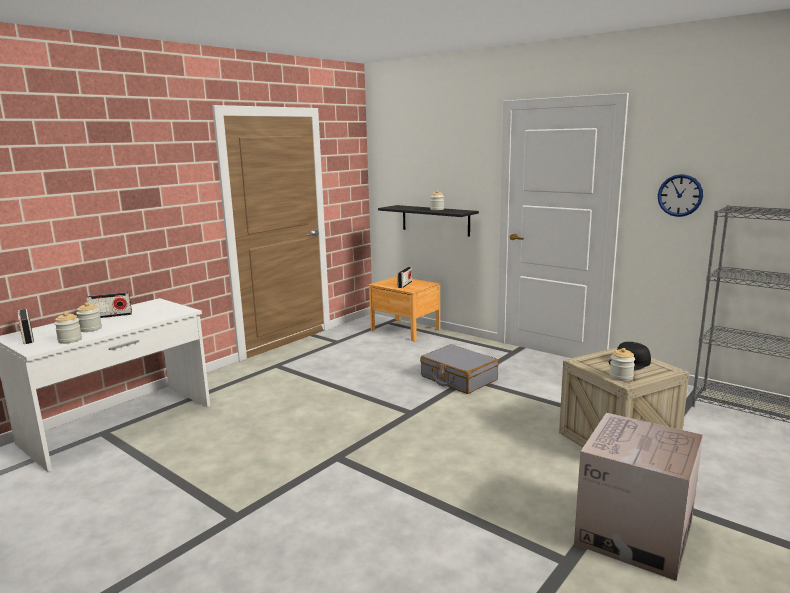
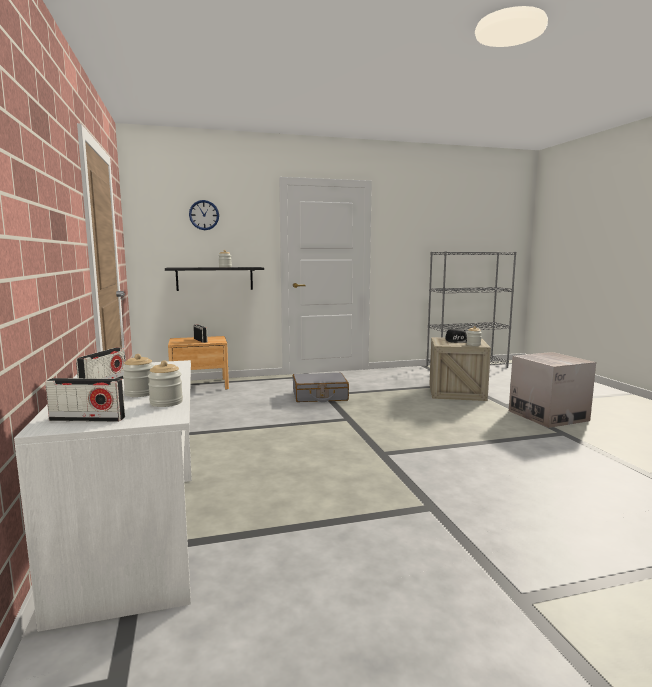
camera: 55 degrees left, 5 degrees down
wall clock [658,174,703,217] -> wall clock moved to [189,200,219,230]

